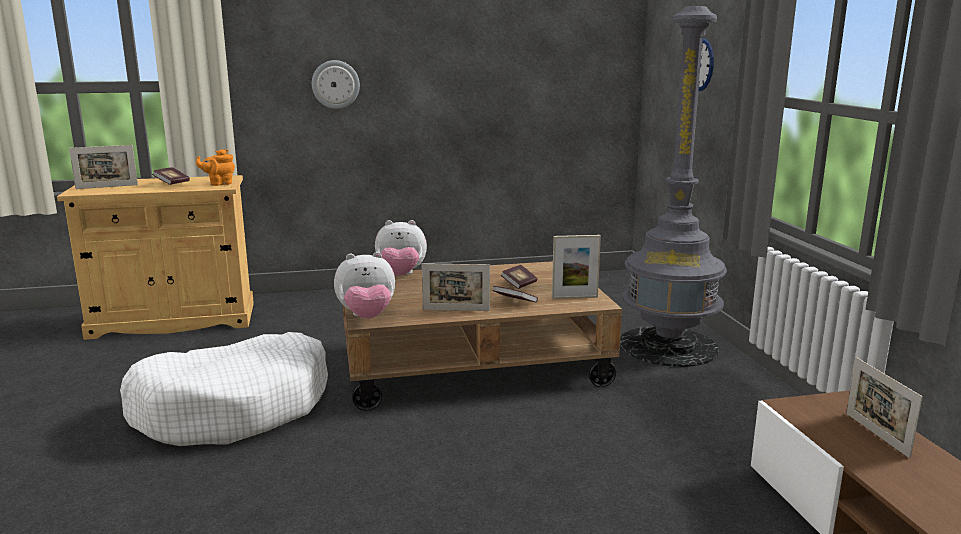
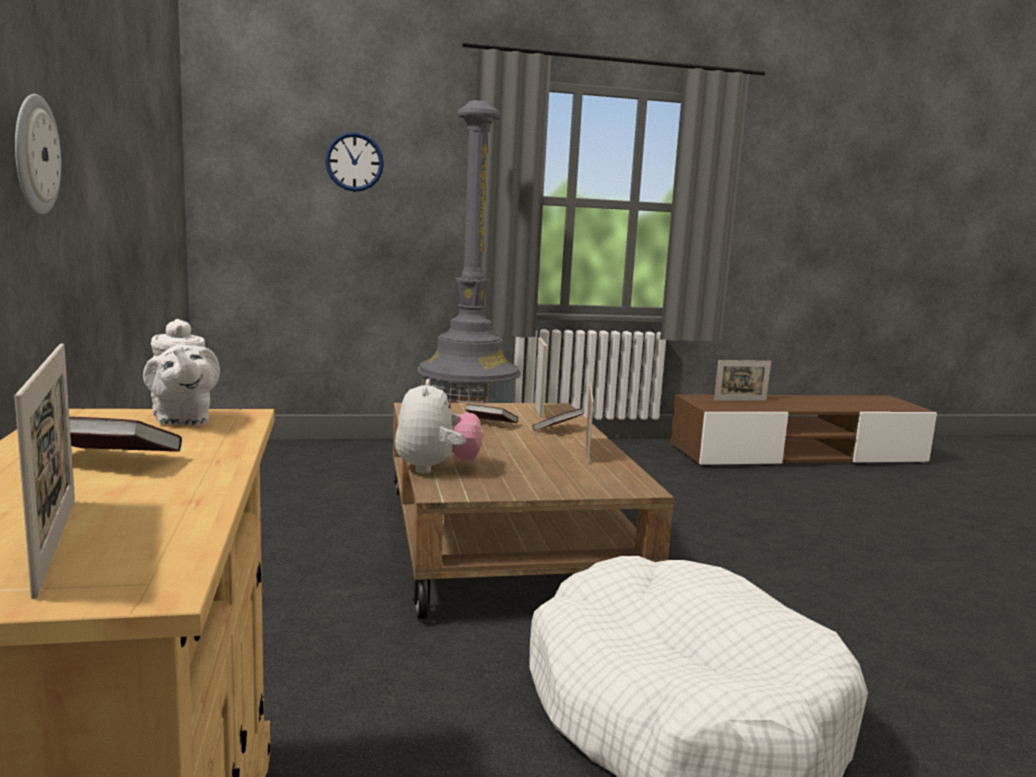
camera: 90 degrees left, 5 degrees down
orange teapot [196,149,235,186] -> white teapot [143,319,220,425]
plush toy [334,252,395,319] -> none

